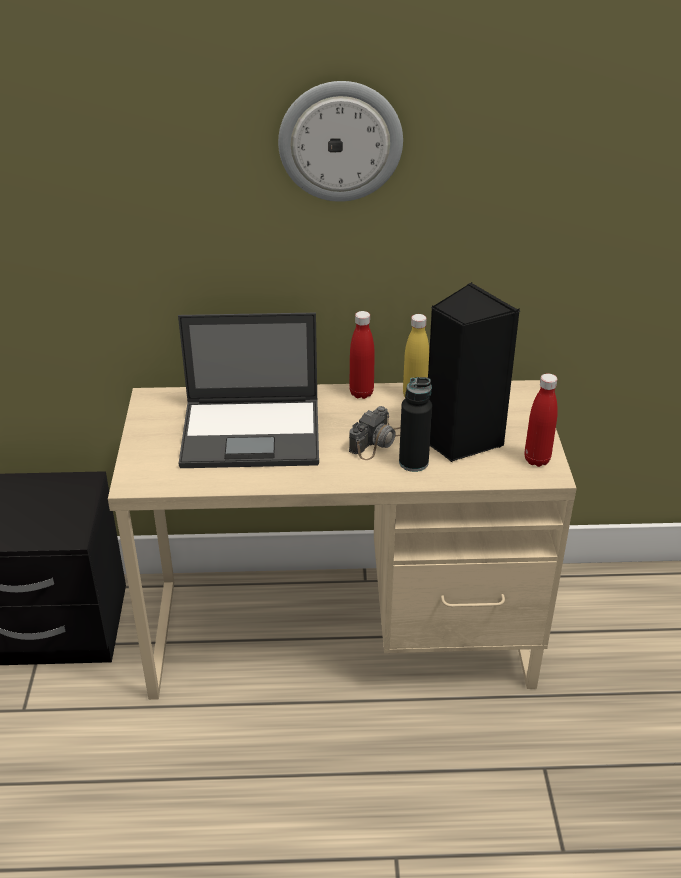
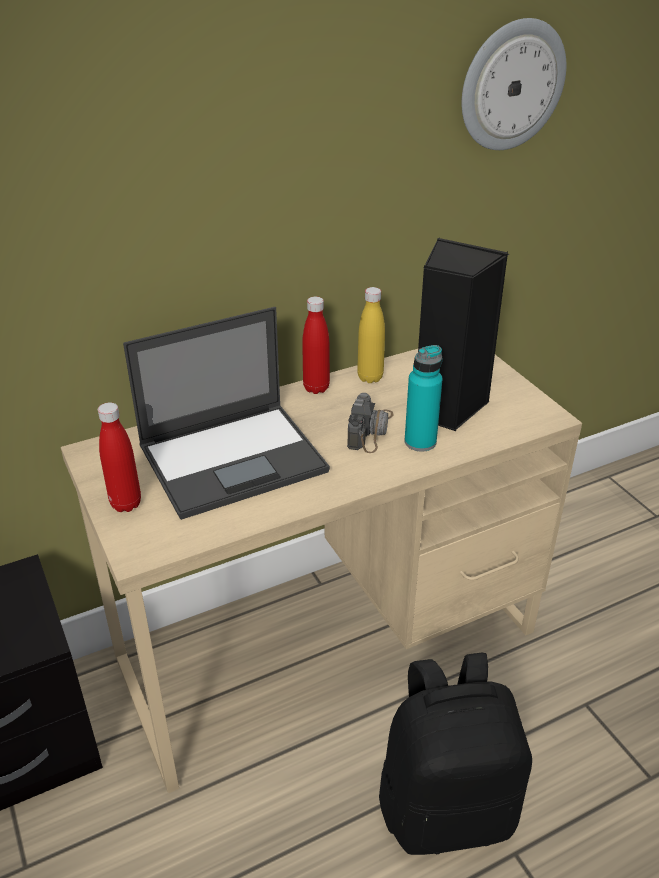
camera: 25 degrees left, 0 degrees up
wall clock [278,81,403,202] -> wall clock moved to [461,18,566,150]
black bottle [399,377,432,472] -> turquoise bottle [405,345,443,451]
red bottle [524,373,558,467] -> red bottle moved to [98,402,141,512]
none -> black backpack [379,653,532,855]

